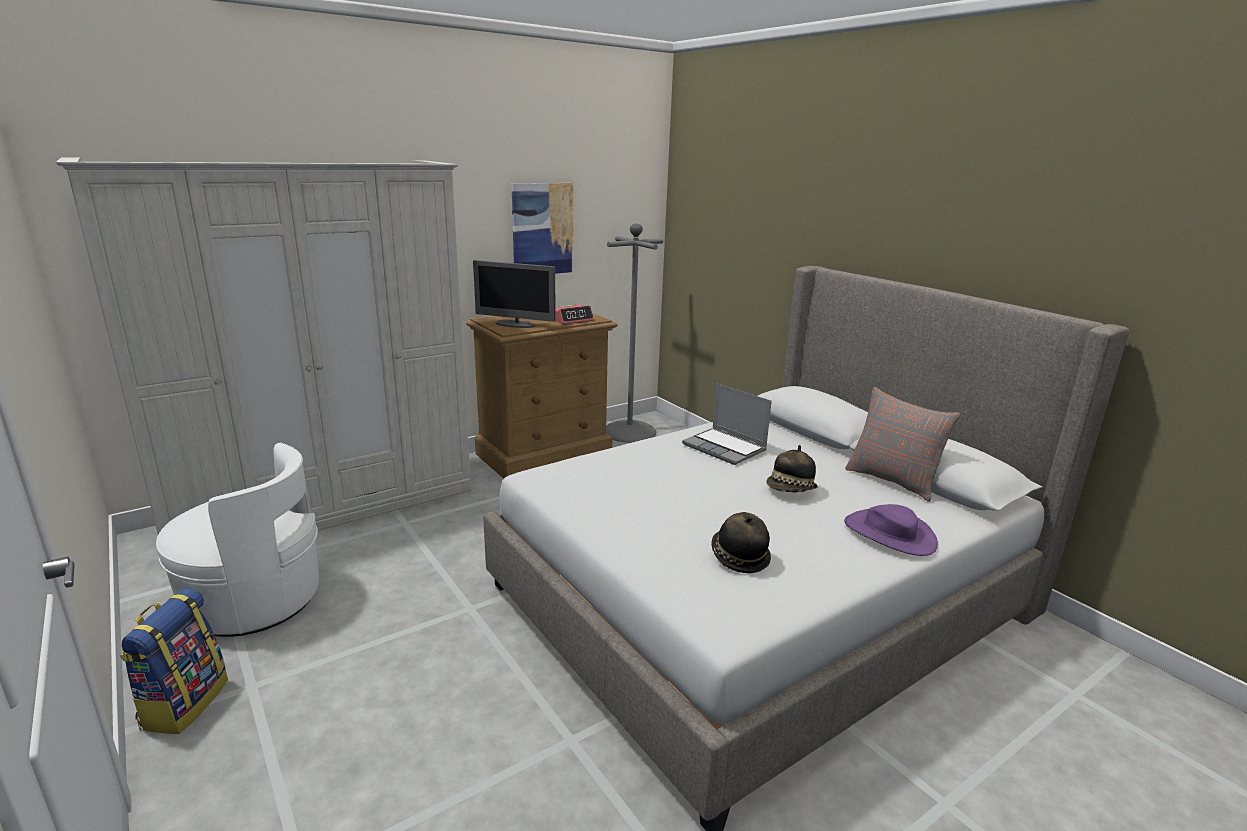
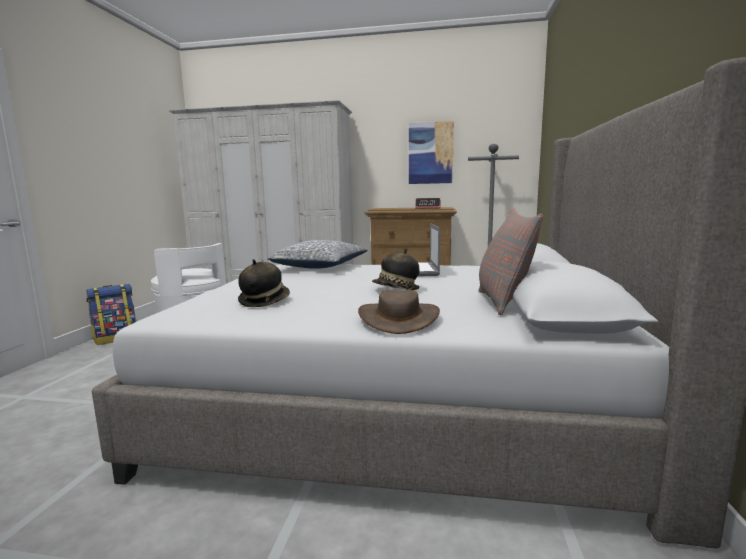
camera: 45 degrees right, 10 degrees down
monitor [473,260,556,328] -> none
purple hat [844,504,938,556] -> brown hat [358,290,440,334]
none -> pillow [267,240,368,269]

